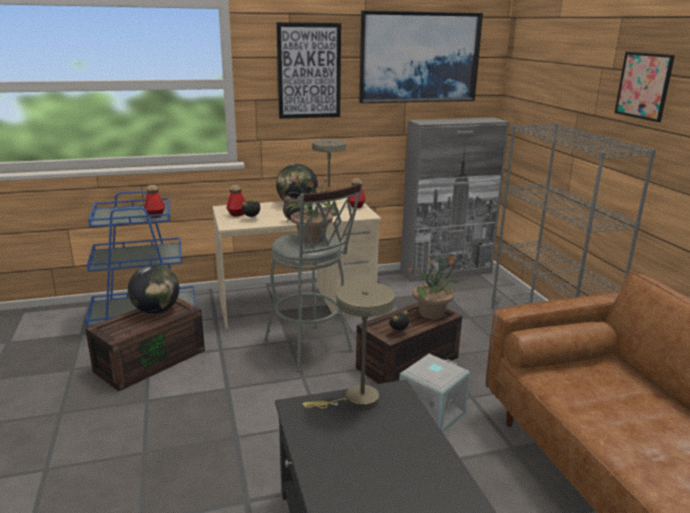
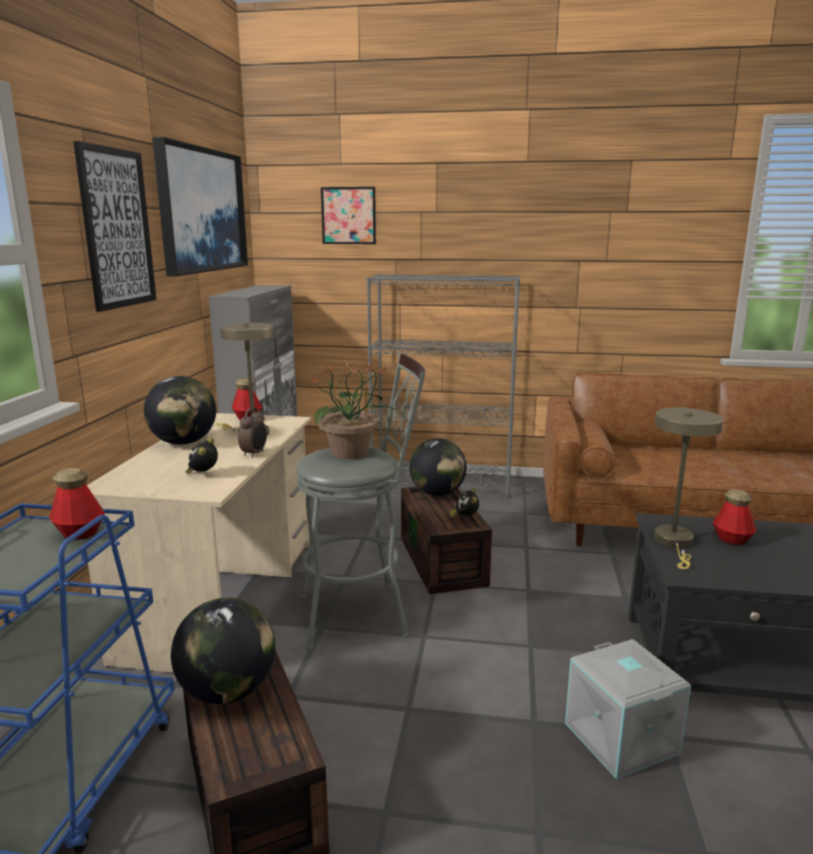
camera: 65 degrees left, 5 degrees down
bottle [226,185,246,216] -> bottle moved to [712,489,756,545]
grey storage box [399,354,470,433] -> grey storage box moved to [565,639,691,779]
potted plant [407,254,463,319] -> globe [409,438,467,496]
picture [615,52,675,122] -> picture moved to [321,187,376,244]

